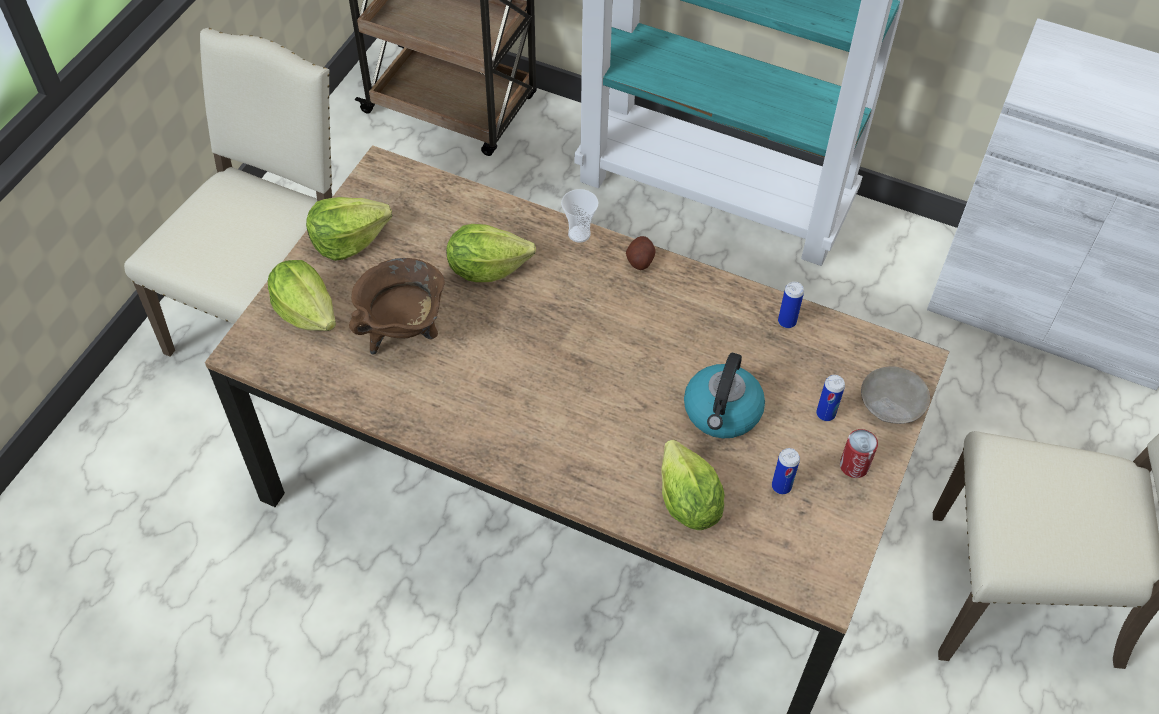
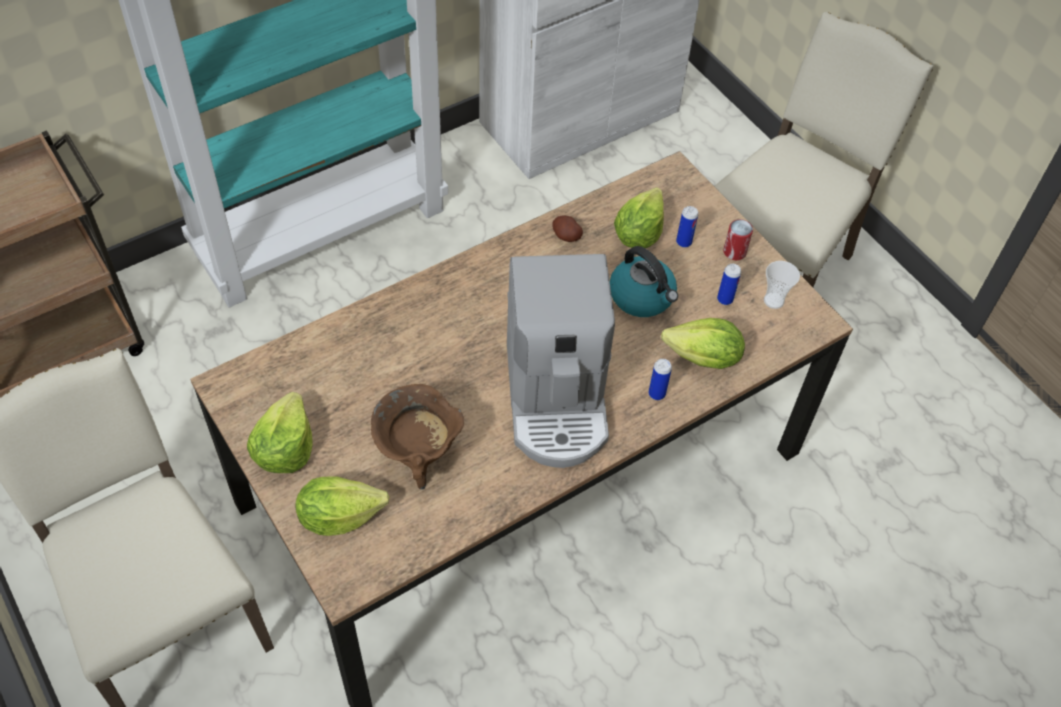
camera: 60 degrees left, 0 degrees up
lettuce [446,224,536,282] -> lettuce moved to [614,187,664,248]
cup [561,189,598,243] -> cup moved to [764,261,800,309]
potato [626,236,656,270] -> potato moved to [552,215,583,242]
can [778,282,804,328] -> can moved to [649,359,672,400]
beige plate [861,366,930,424] -> none
none -> coffee machine [507,254,615,468]

